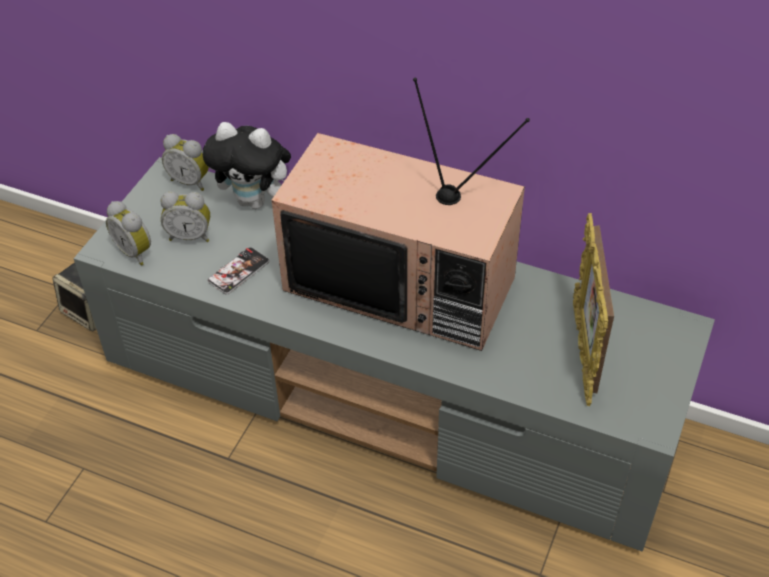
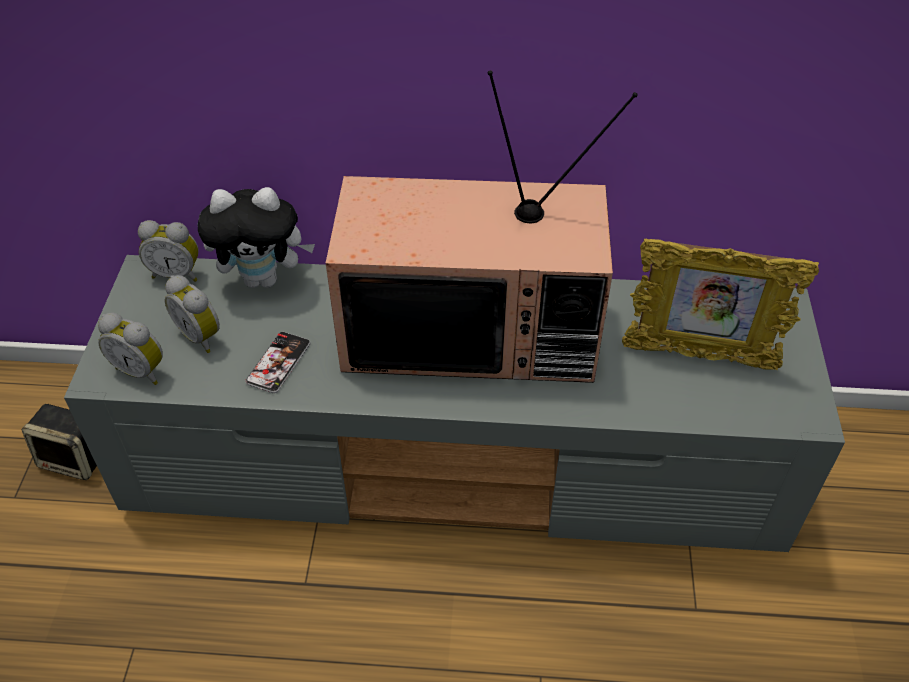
camera: 20 degrees left, 0 degrees up
alarm clock [161,191,210,242] -> alarm clock turned 60 degrees clockwise [165,275,220,353]
picture frame [573,213,614,406] -> picture frame turned 60 degrees counterclockwise [622,239,819,370]

